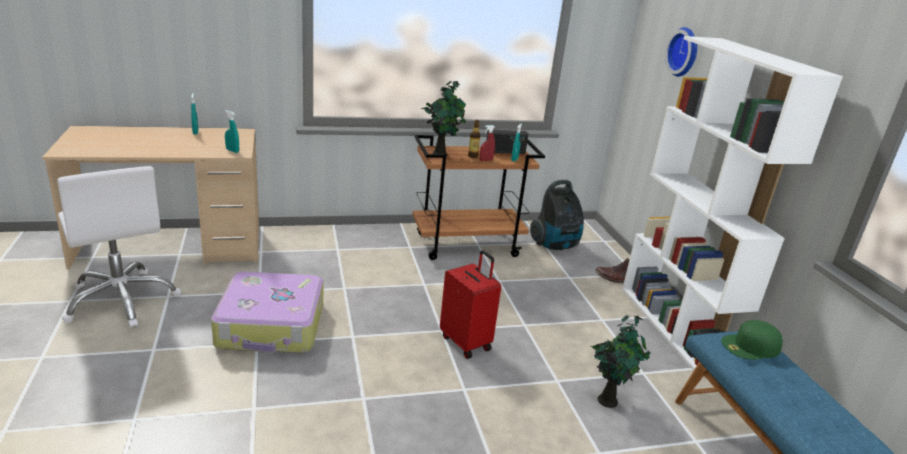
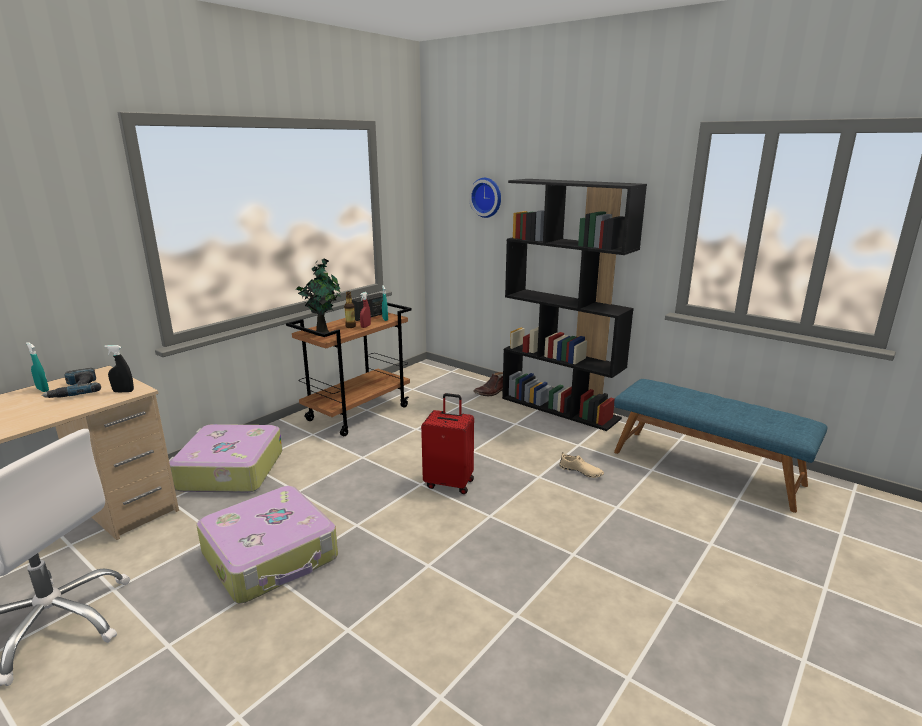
camera: 35 degrees left, 5 degrees down
turquoise spray bottle [225,110,239,153] -> black spray bottle [104,345,134,392]
vacuum cleaner [530,180,584,250] -> none
potted plant [590,315,651,408] -> beige shoe [559,453,604,478]
white bookcase [622,36,843,371] -> black bookcase [502,179,647,431]
green cap [721,320,783,360] -> none
none -> power drill [41,368,101,398]
none -> suitcase [169,424,282,493]

